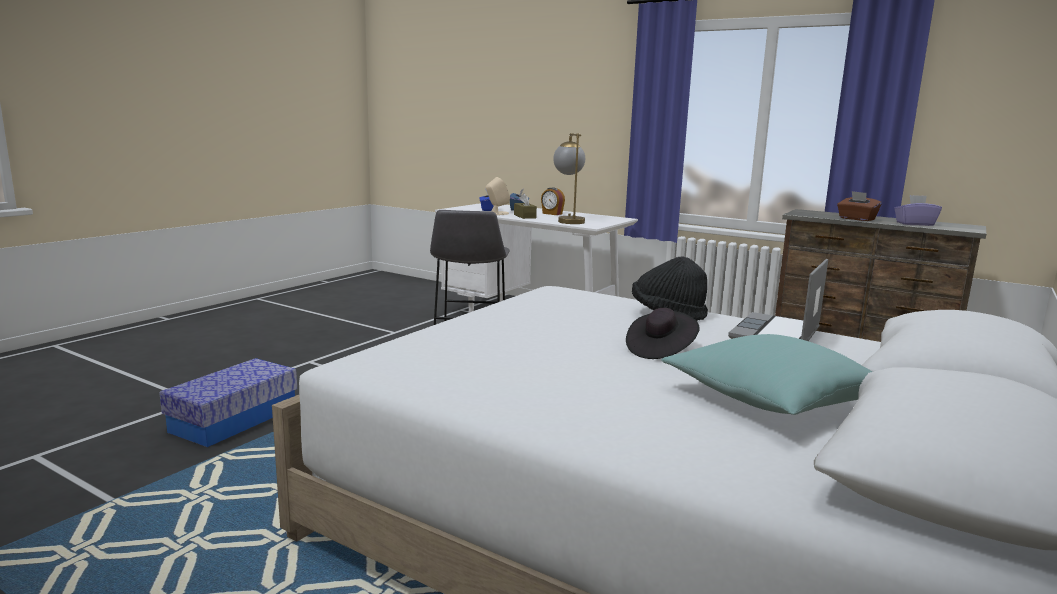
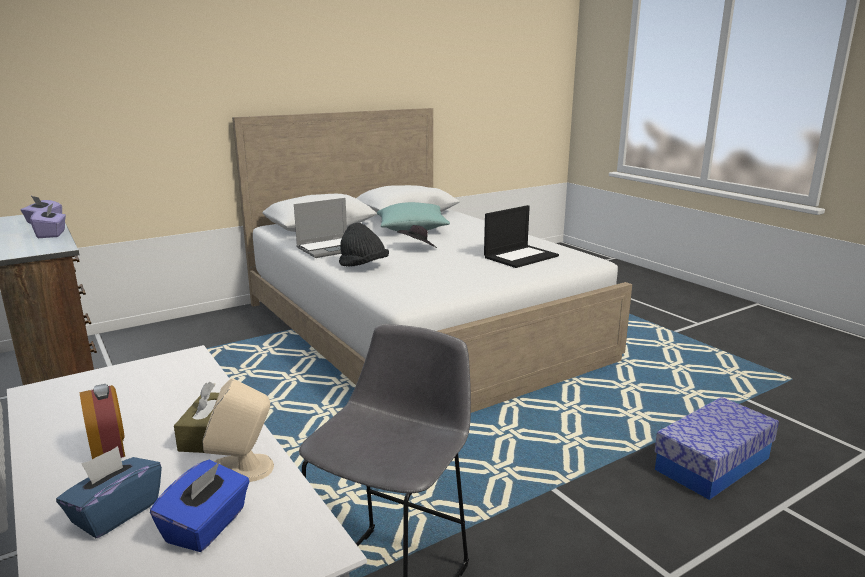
camera: 155 degrees left, 5 degrees up
table lamp [553,133,585,224] -> none
brown tissue box [837,191,882,221] -> purple tissue box [30,204,66,238]
none -> laptop [484,205,559,268]

